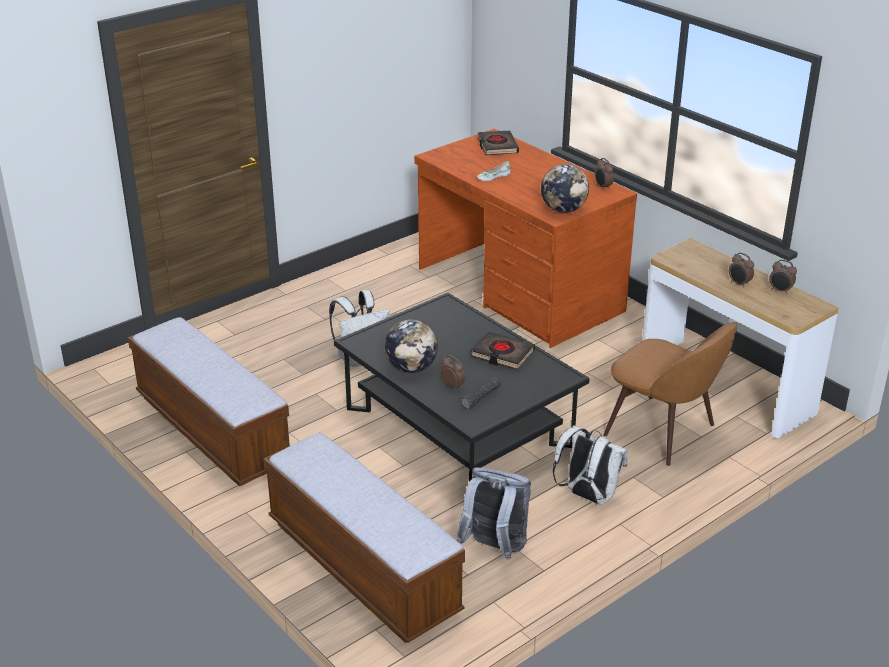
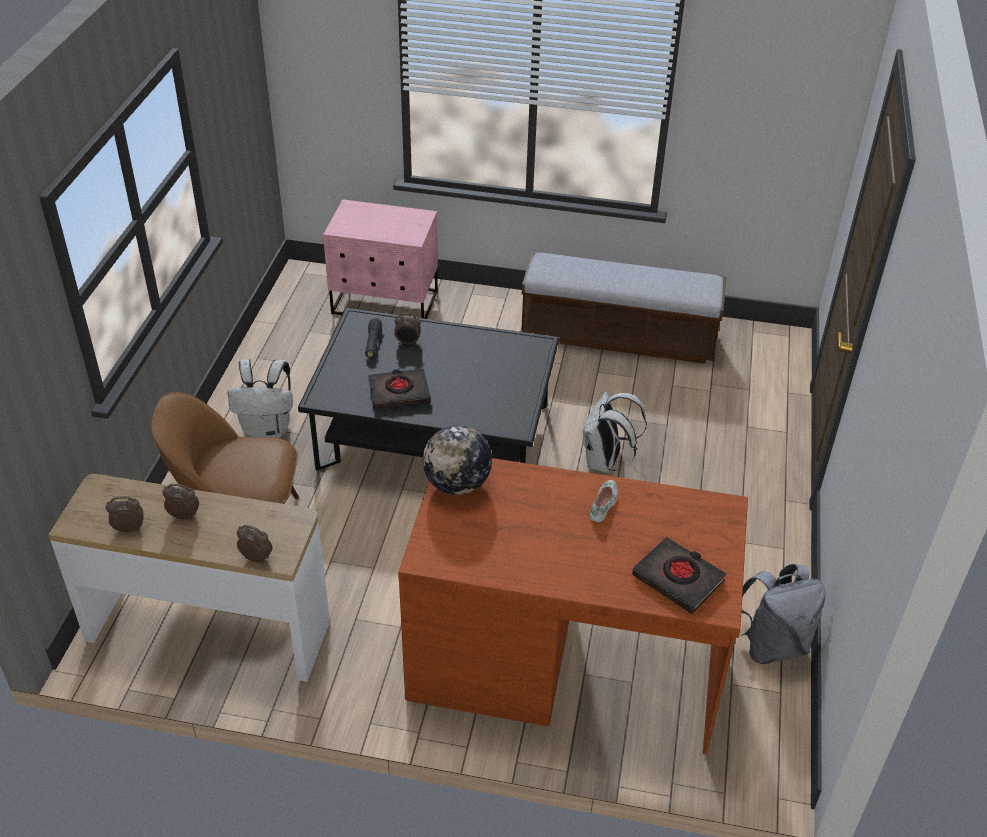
camera: 140 degrees right, 10 degrees up
bench [263,433,465,643] -> pink nightstand [323,199,438,319]
globe [385,319,438,373] -> none
grey backpack [456,467,531,560] -> grey backpack moved to [741,564,825,664]
alarm clock [594,158,614,190] -> alarm clock moved to [237,525,272,565]

